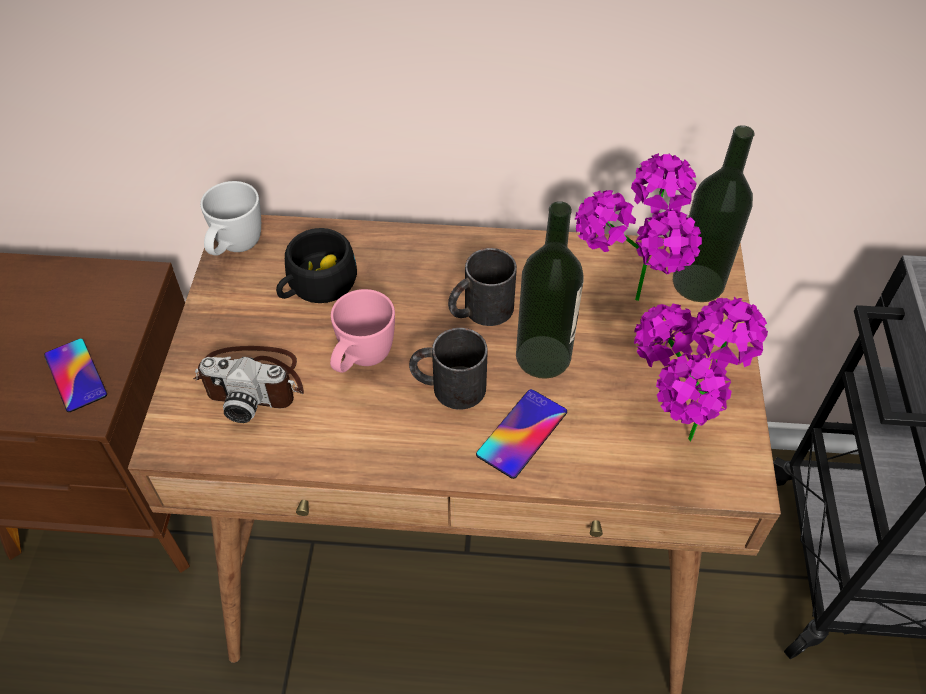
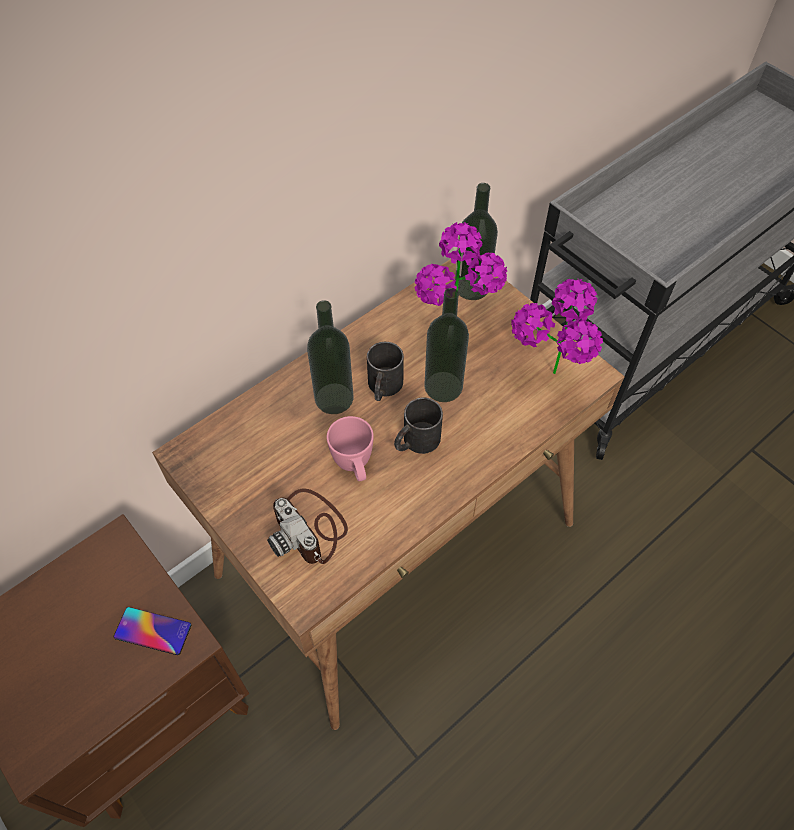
camera: 45 degrees left, 5 degrees up
camera [193,346,304,423] -> camera turned 90 degrees clockwise [267,489,348,564]
white mug [200,181,261,255] -> none
black cup [276,228,357,303] -> none
phone [476,389,567,479] -> none
none -> bottle [307,300,353,414]

